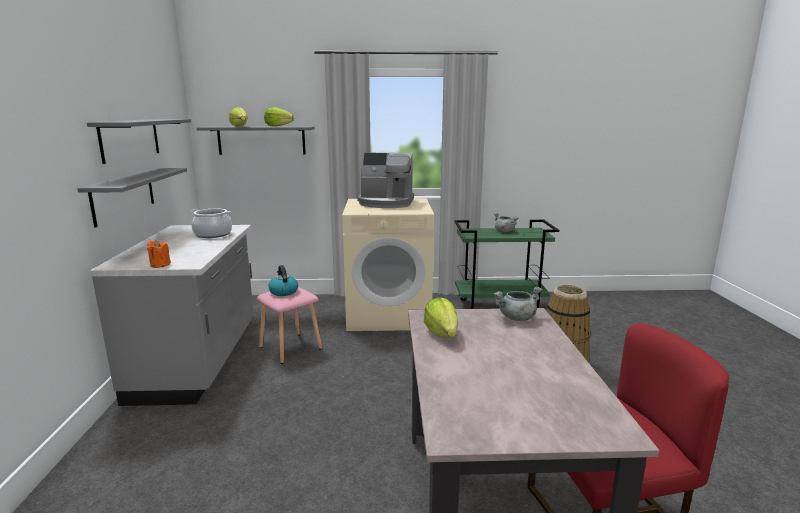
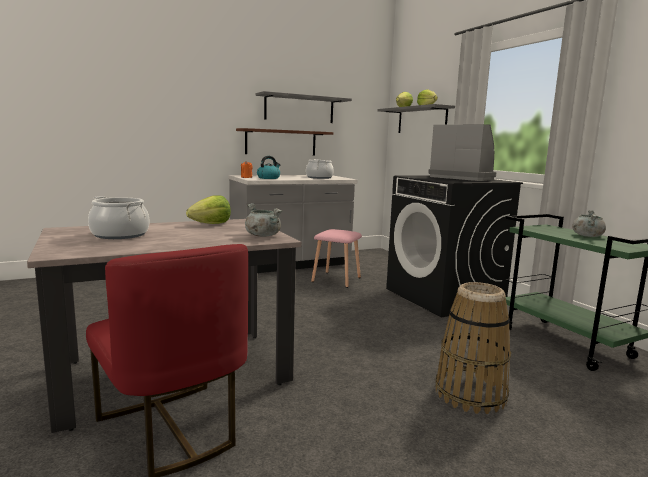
camera: 65 degrees right, 5 degrees down
grey shelf [77,168,187,228] -> brown shelf [236,128,333,156]
kettle [268,265,298,296] -> kettle moved to [257,156,280,179]
beige washing machine [342,198,434,331] -> black washing machine [386,175,523,317]
coffee machine [358,153,414,208] -> coffee machine turned 150 degrees clockwise [428,124,496,181]
none -> cooking pot [88,196,150,239]

